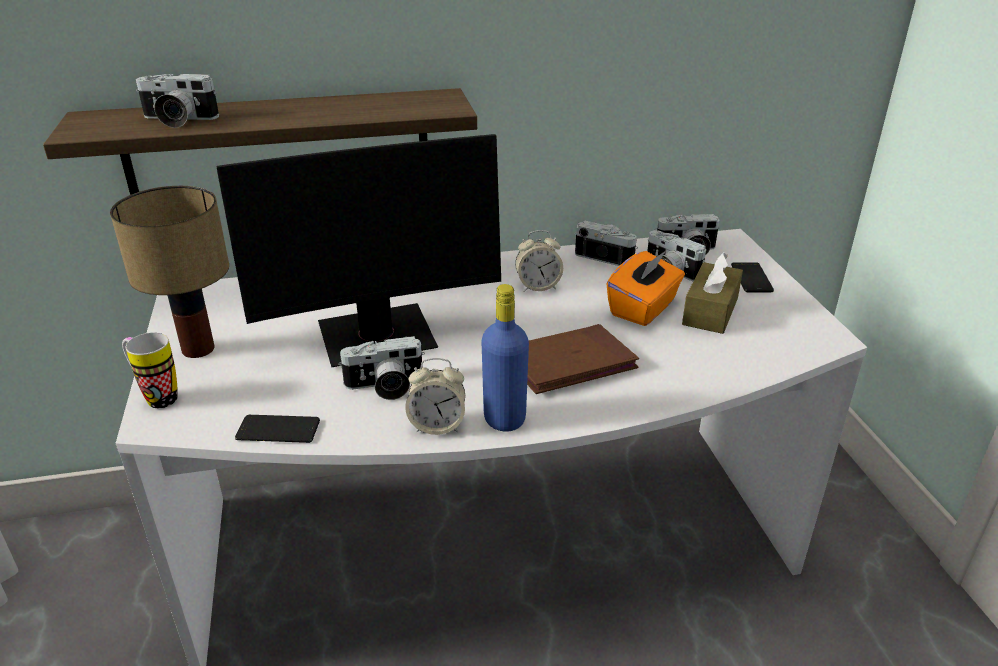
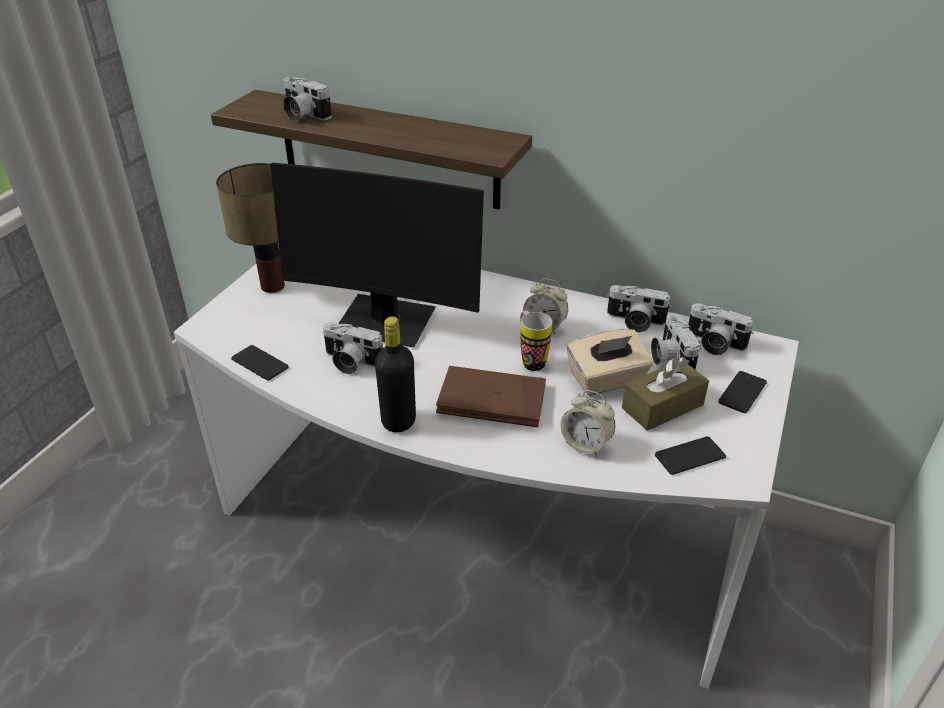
camera: 35 degrees right, 5 degrees up
mug [122,332,178,408] -> mug moved to [520,311,552,371]
alarm clock [405,358,465,435] -> alarm clock moved to [560,390,615,457]
blue bottle [481,284,529,432] -> black bottle [375,316,416,432]
camera [575,220,638,266] -> camera turned 135 degrees clockwise [607,285,671,333]
orange tissue box [606,251,685,326] -> beige tissue box [567,329,653,396]
none -> phone [655,436,726,475]

